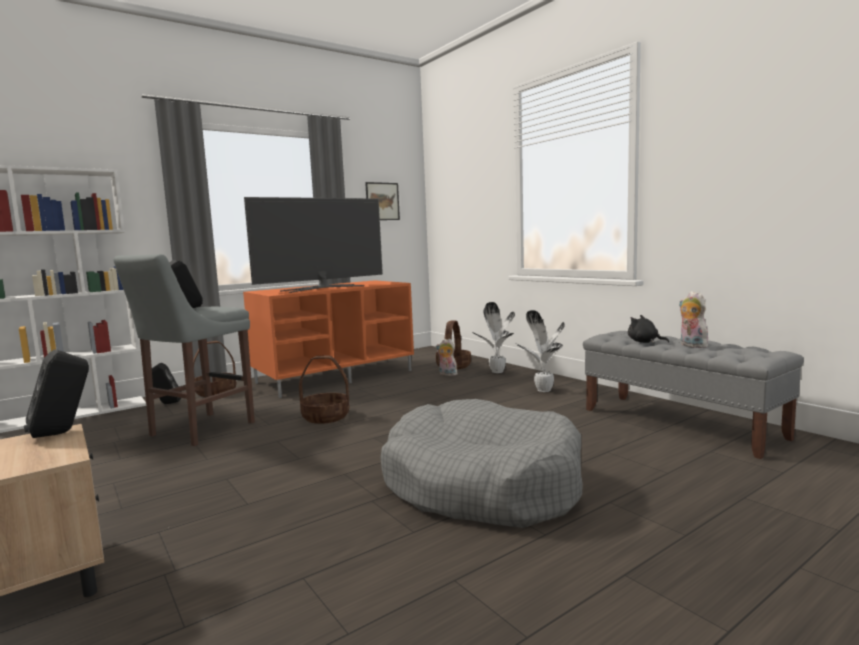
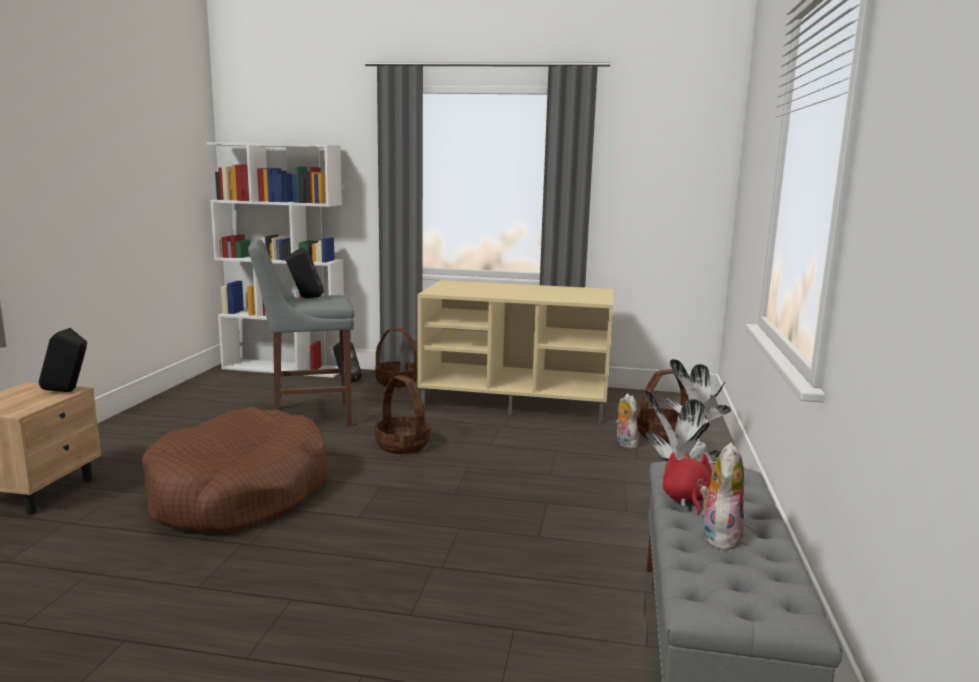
camera: 45 degrees right, 5 degrees up
orange tv stand [243,280,414,398] -> beige tv stand [417,280,614,423]
television [244,197,383,293] -> none
picture [365,182,400,220] -> none
grey dog bed [380,399,583,528] -> none
black plush toy [628,315,669,343] -> red plush toy [663,451,712,515]
none -> brown dog bed [142,407,328,532]

